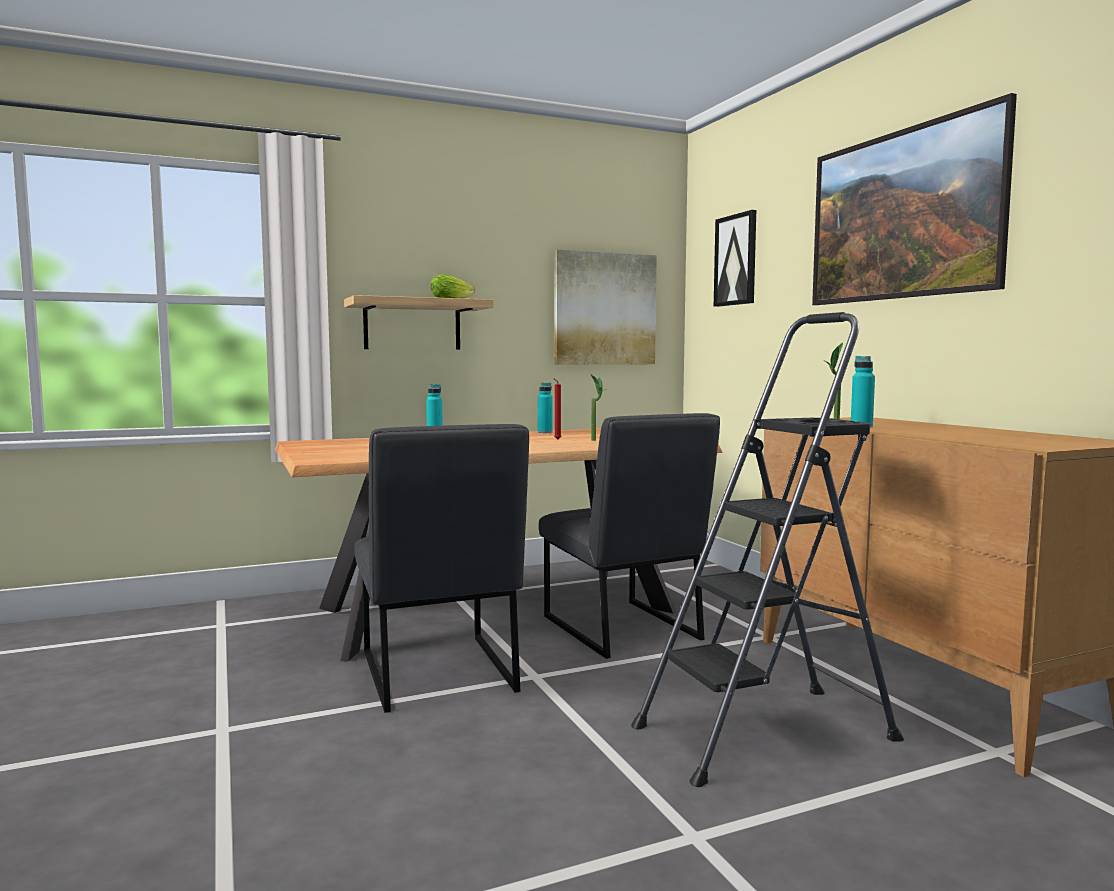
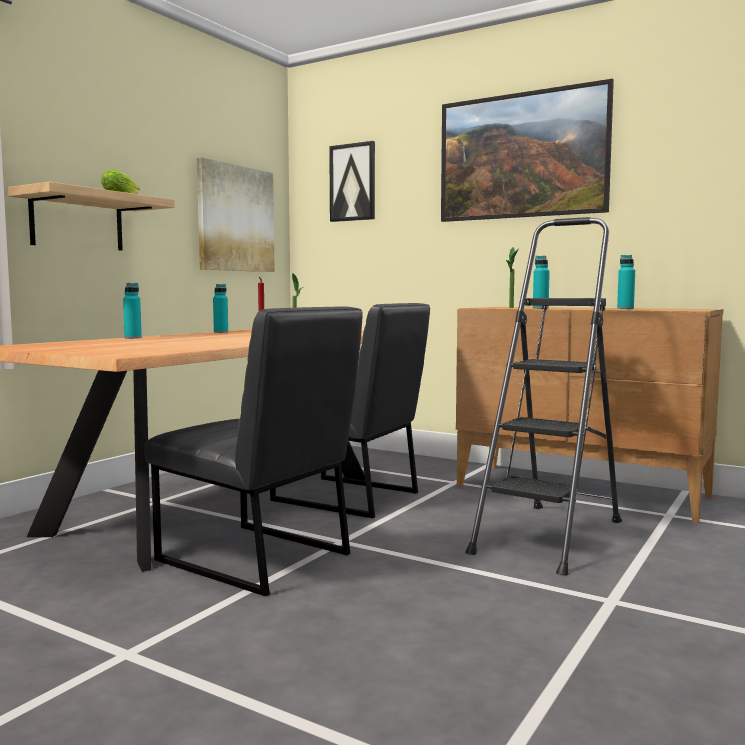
camera: 35 degrees left, 0 degrees up
none -> turquoise bottle [617,255,635,309]

